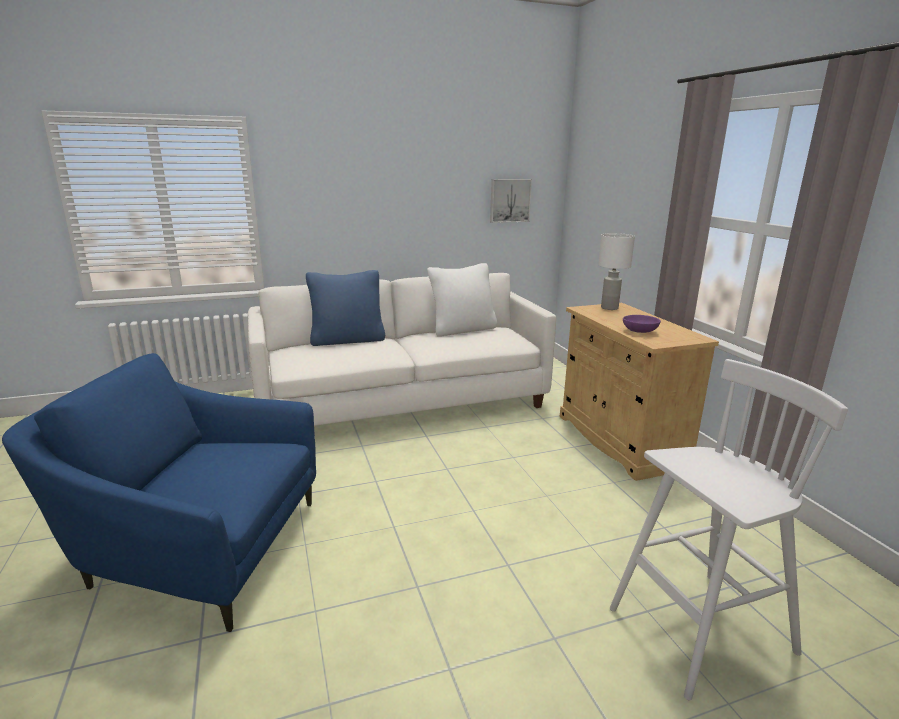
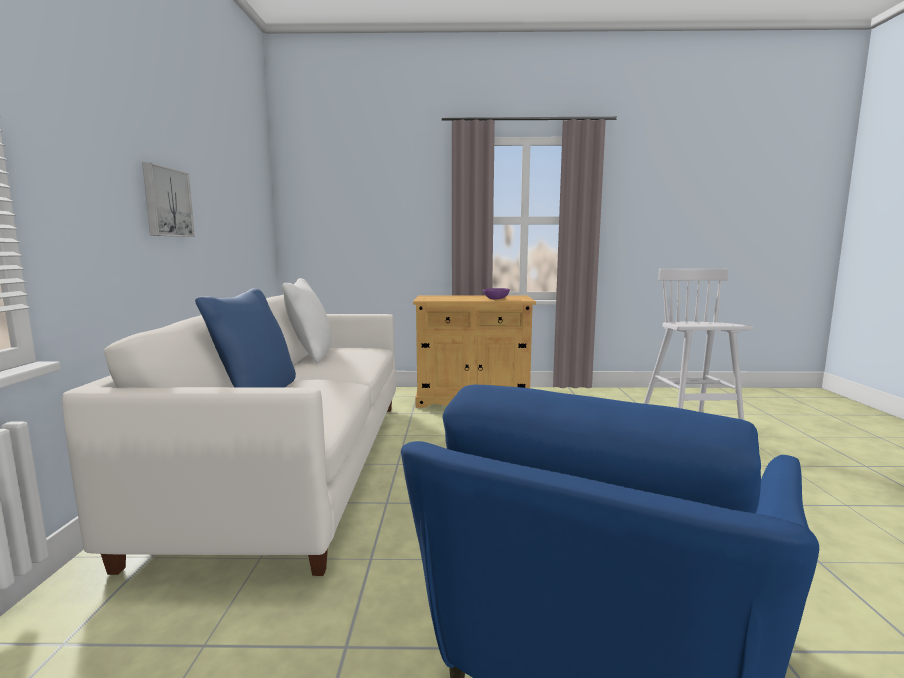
camera: 70 degrees left, 10 degrees down
picture [490,179,532,223] -> picture moved to [142,163,195,237]
white table lamp [598,233,635,310] -> none

